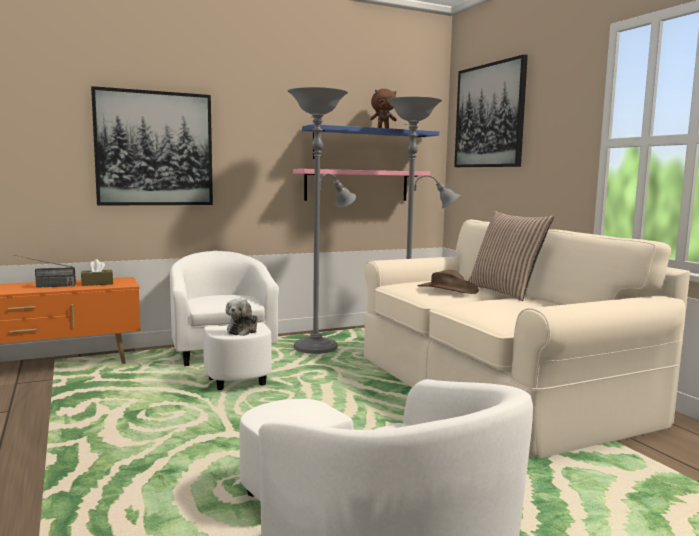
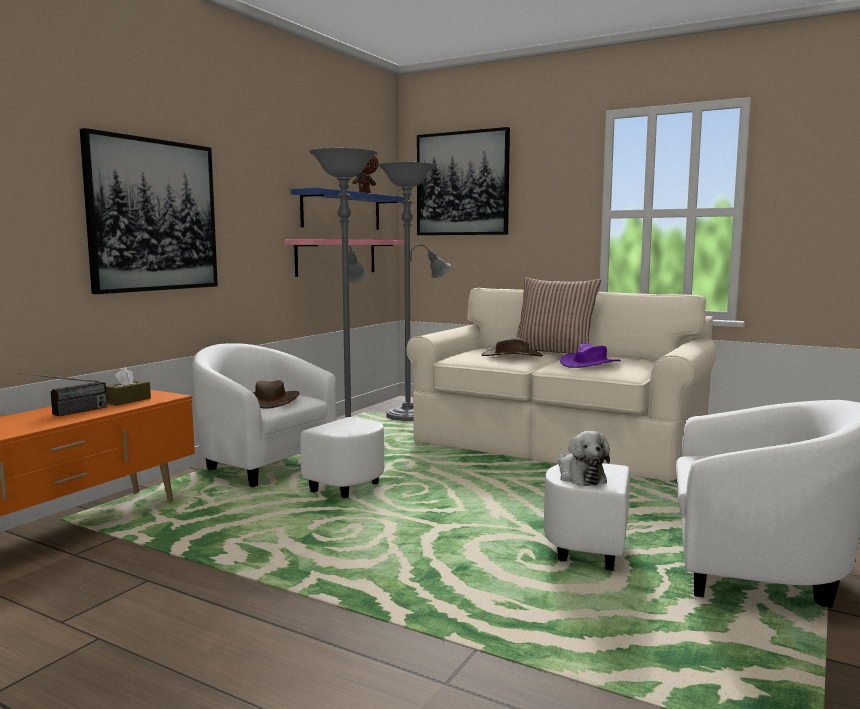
camera: 35 degrees left, 0 degrees up
plush toy [226,298,258,336] -> plush toy moved to [558,431,610,486]
none -> brown hat [253,380,300,409]
none -> purple hat [560,343,621,368]

